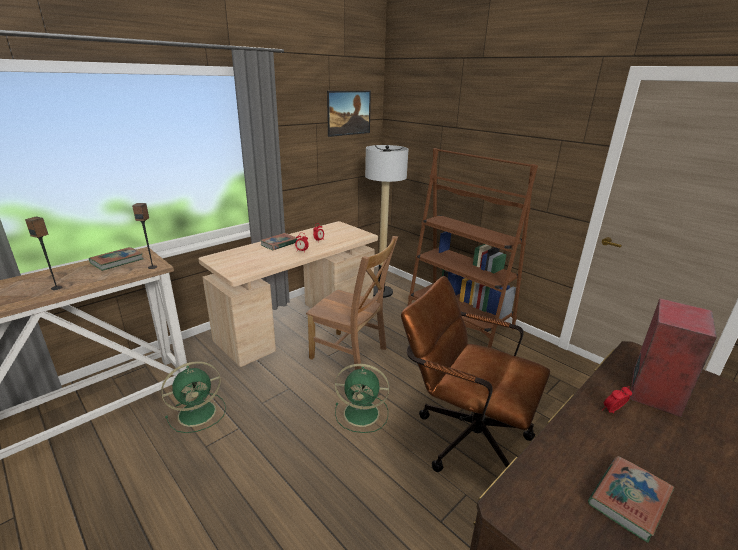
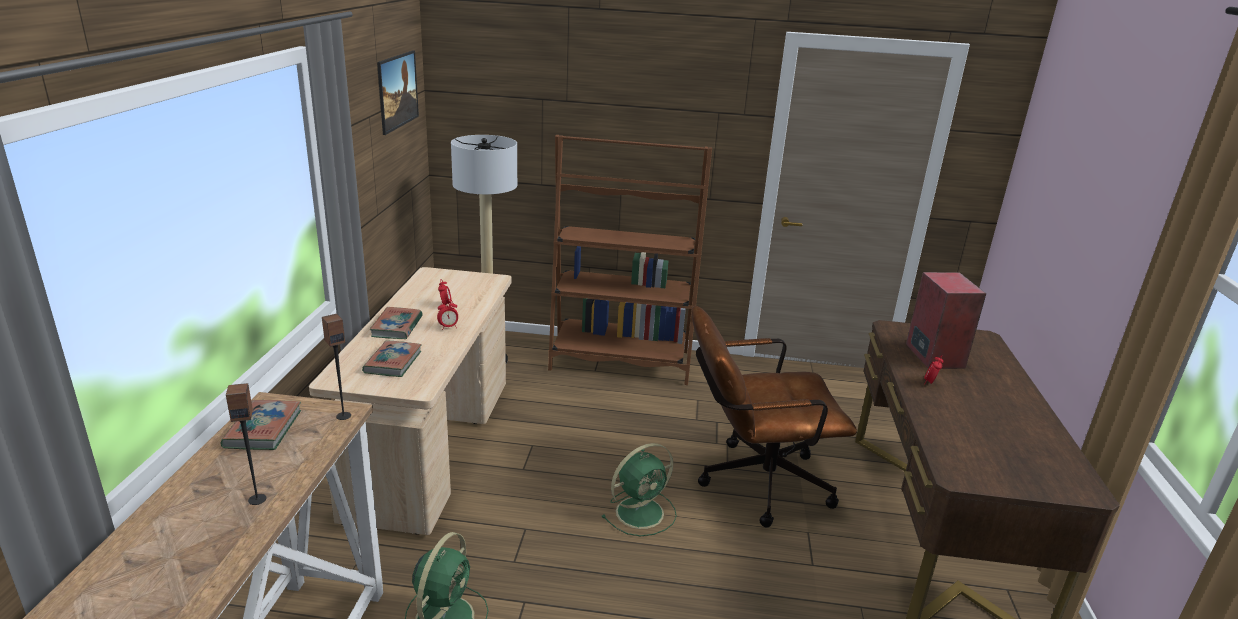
camera: 40 degrees left, 0 degrees up
brown chair [306,236,398,370] -> none
book [588,456,674,543] -> book moved to [362,341,422,377]

